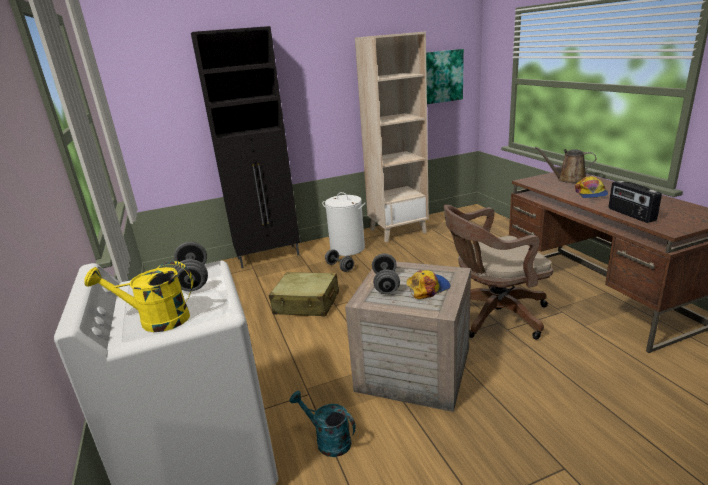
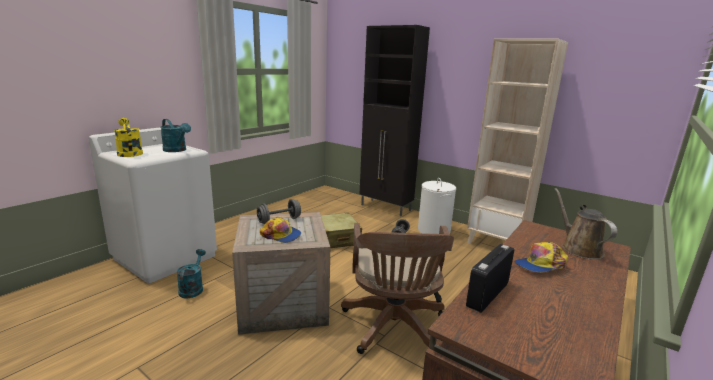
camera: 55 degrees right, 5 degrees down
grey dumbbell [174,242,208,291] -> turquoise watering can [160,119,191,152]
picture [426,49,464,104] -> none
brown office chair [444,205,553,340] -> brown office chair turned 135 degrees counterclockwise [341,223,454,354]

